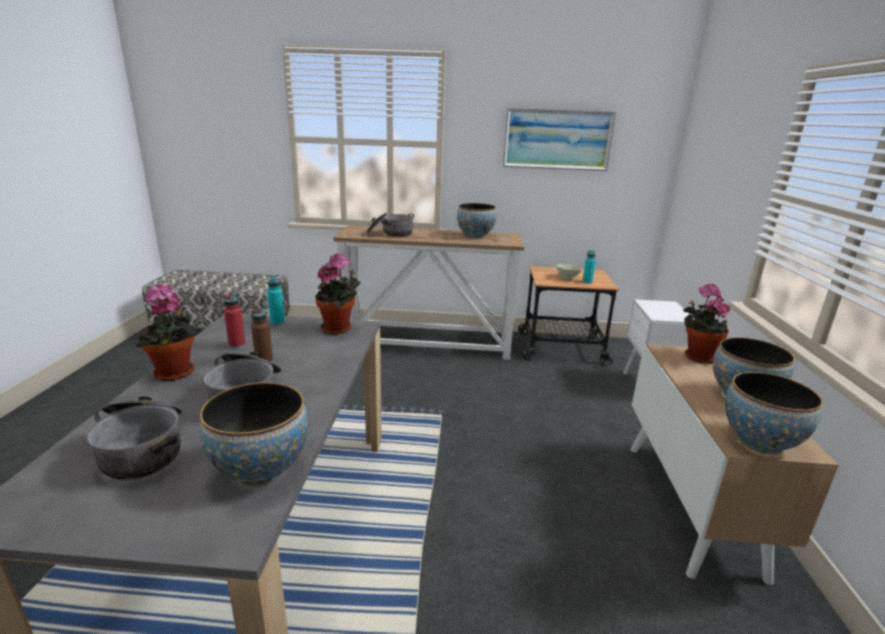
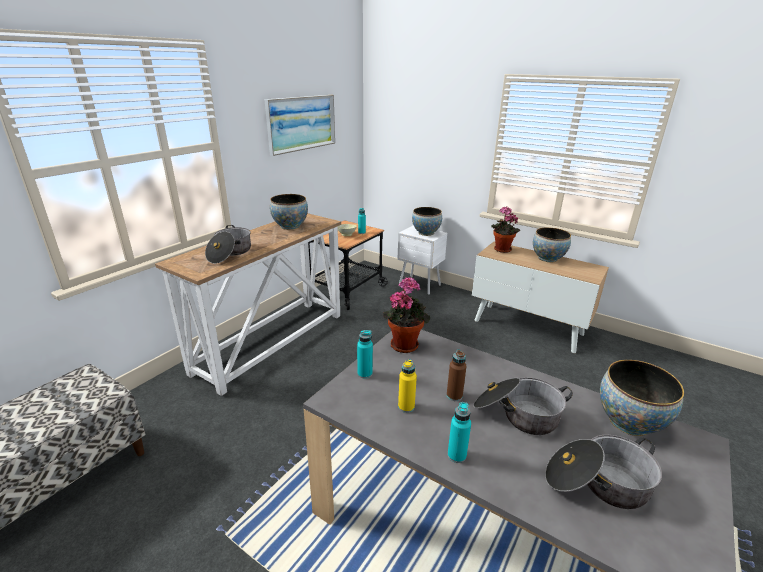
camera: 60 degrees left, 5 degrees up
potted plant [136,284,197,381] -> turquoise bottle [448,402,471,463]
red bottle [223,295,246,349] -> yellow bottle [398,359,417,413]
bowl [725,372,823,455] -> bowl moved to [412,207,442,236]

